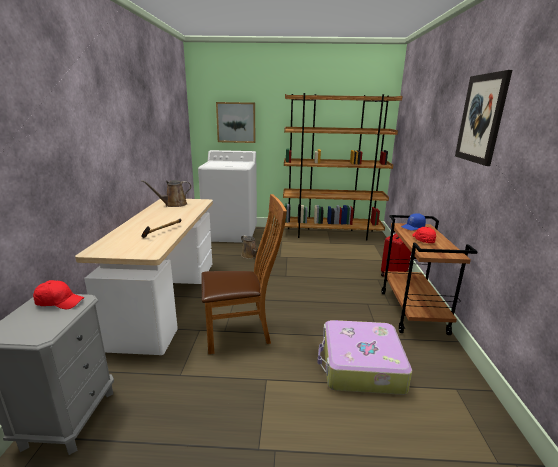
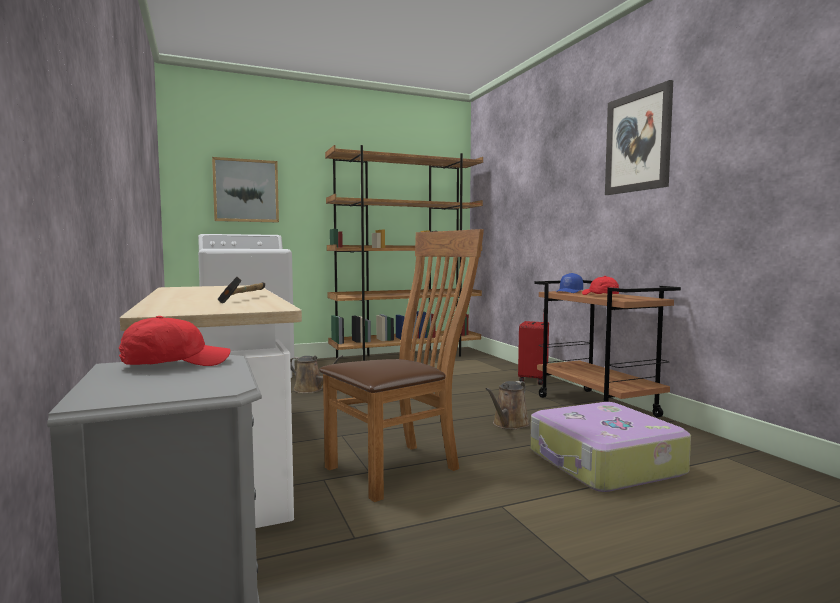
camera: 25 degrees left, 15 degrees down
brown watering can [141,180,191,207] -> brown watering can moved to [485,381,530,430]

